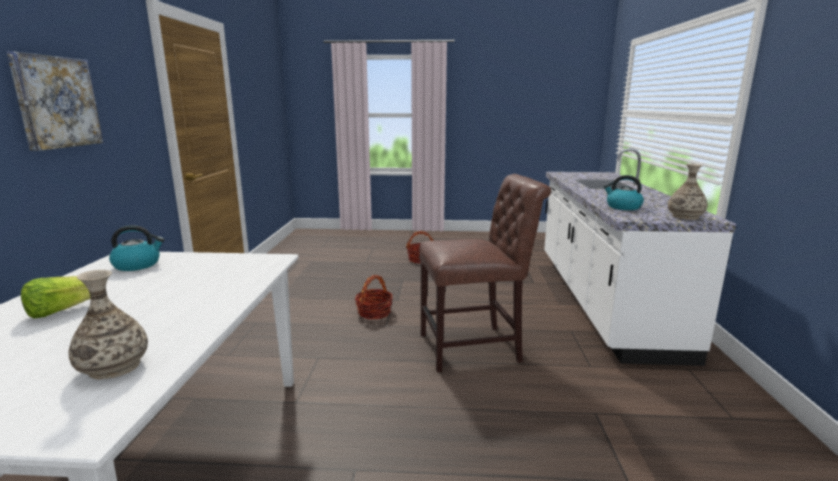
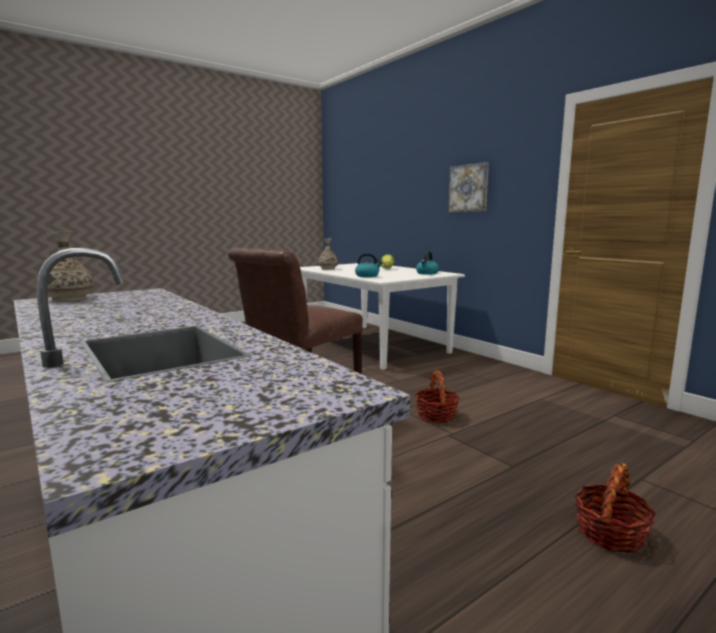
camera: 140 degrees right, 5 degrees down
kettle [604,175,644,210] -> kettle moved to [355,253,383,277]

